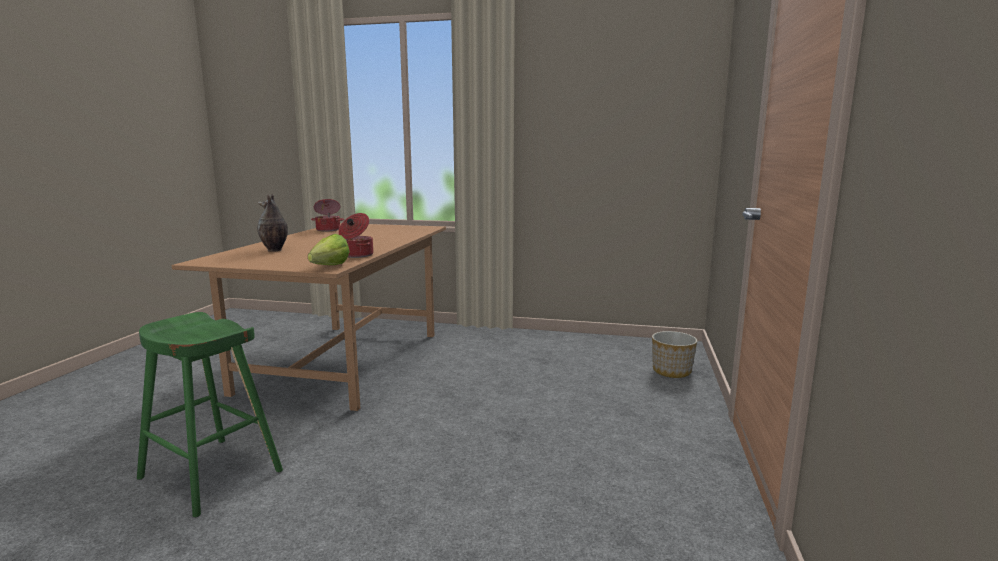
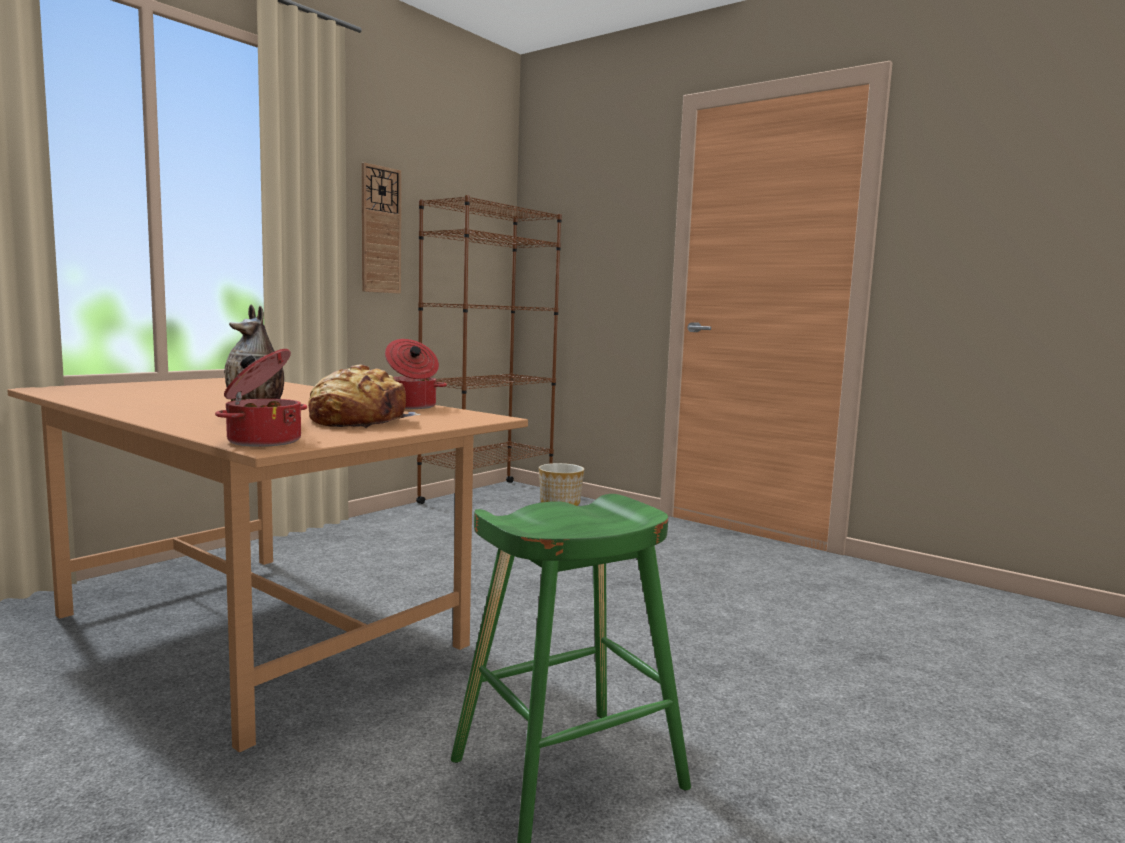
camera: 65 degrees left, 5 degrees down
lettuce [308,234,350,265] -> none
cooking pot [311,199,344,231] -> cooking pot moved to [215,349,307,447]
none -> bread [308,364,420,428]
none -> wall clock [362,162,401,294]
none -> brown bookcase [416,195,562,504]

